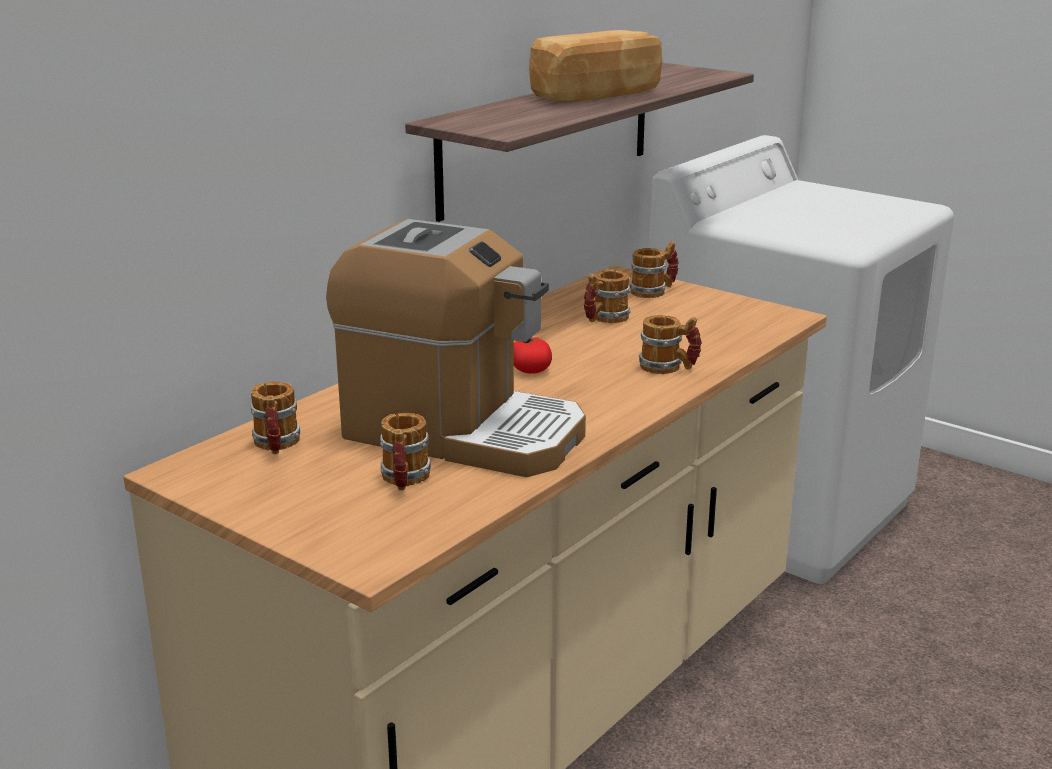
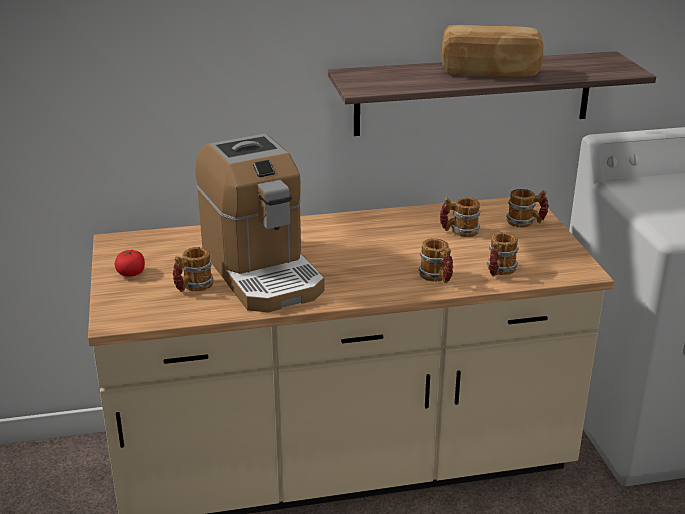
camera: 40 degrees right, 5 degrees up
mug [251,382,300,454] -> mug moved to [487,232,519,276]
tomato [514,337,552,374] -> tomato moved to [115,250,145,277]

